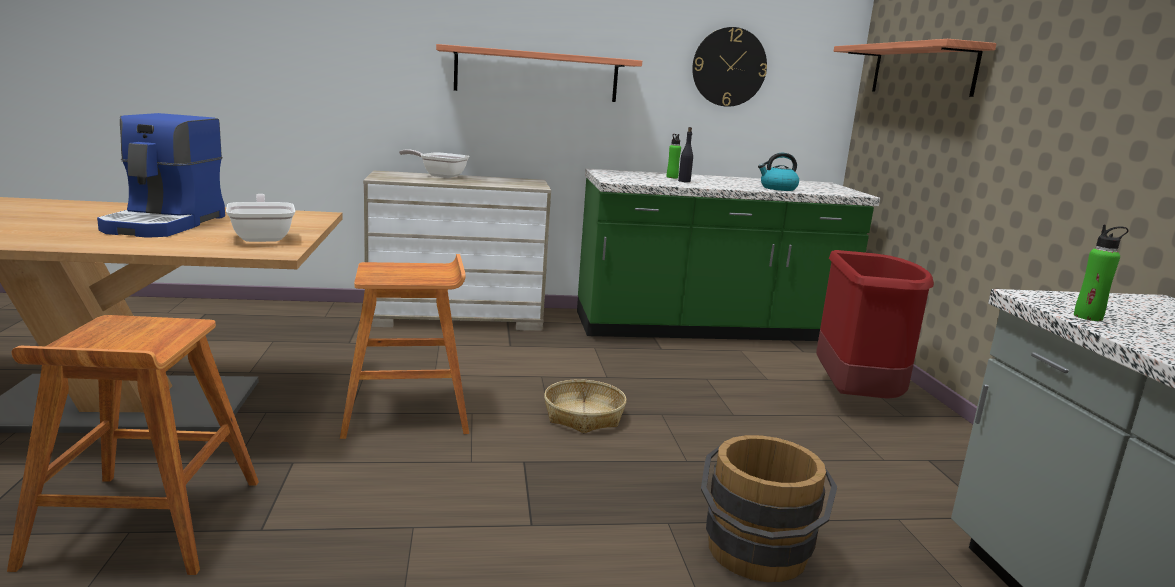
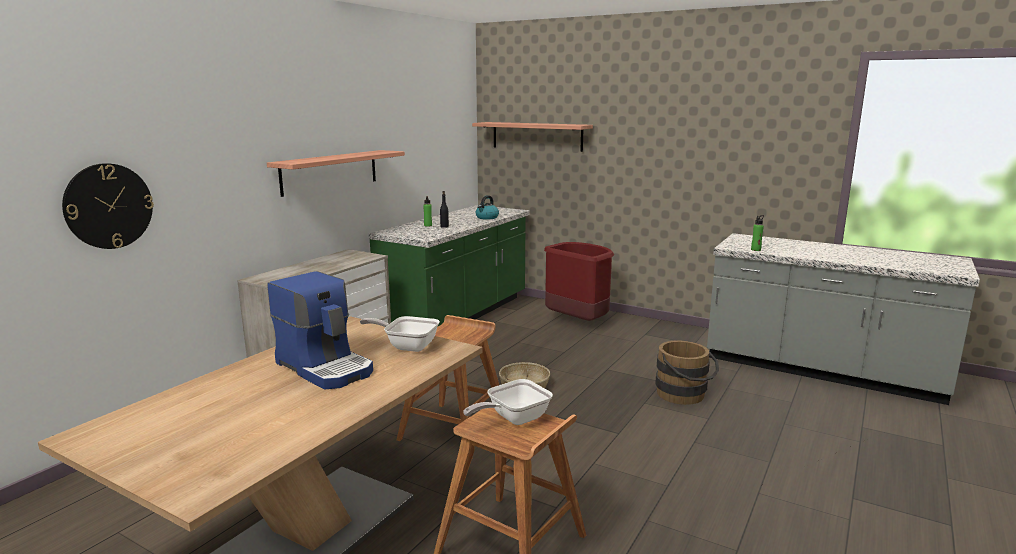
camera: 50 degrees left, 0 degrees up
frying pan [399,149,470,178] -> frying pan moved to [463,379,553,425]
wall clock [692,27,767,107] -> wall clock moved to [62,163,154,249]

